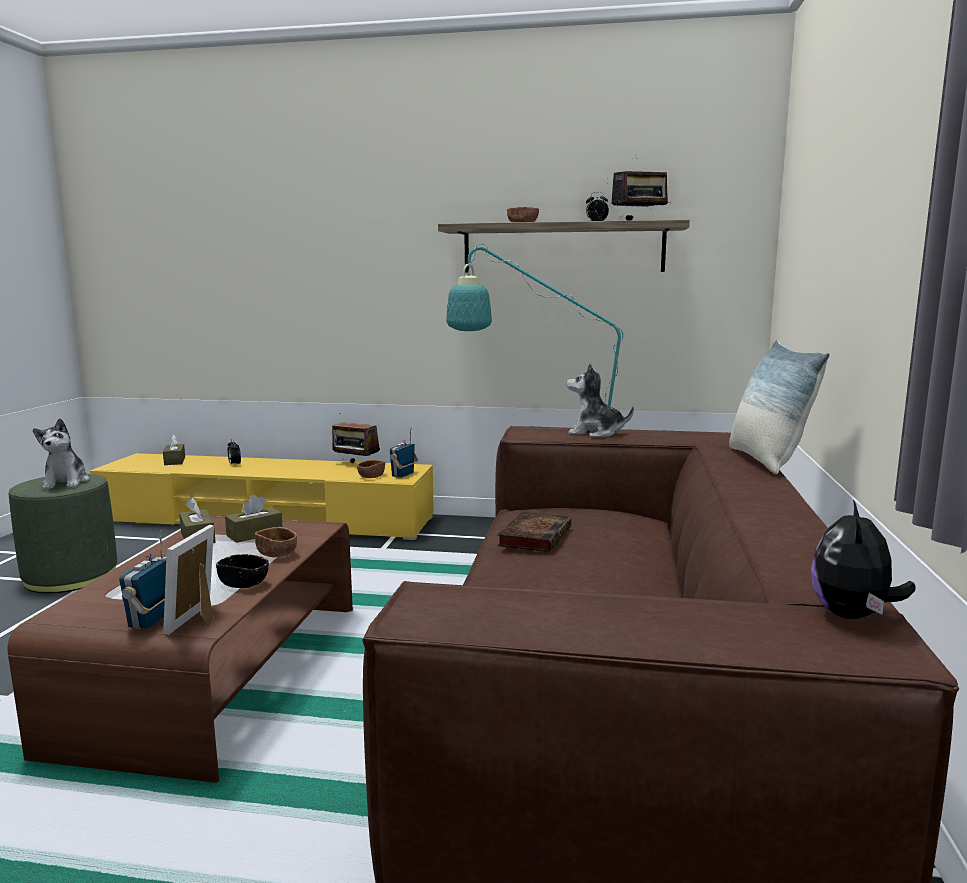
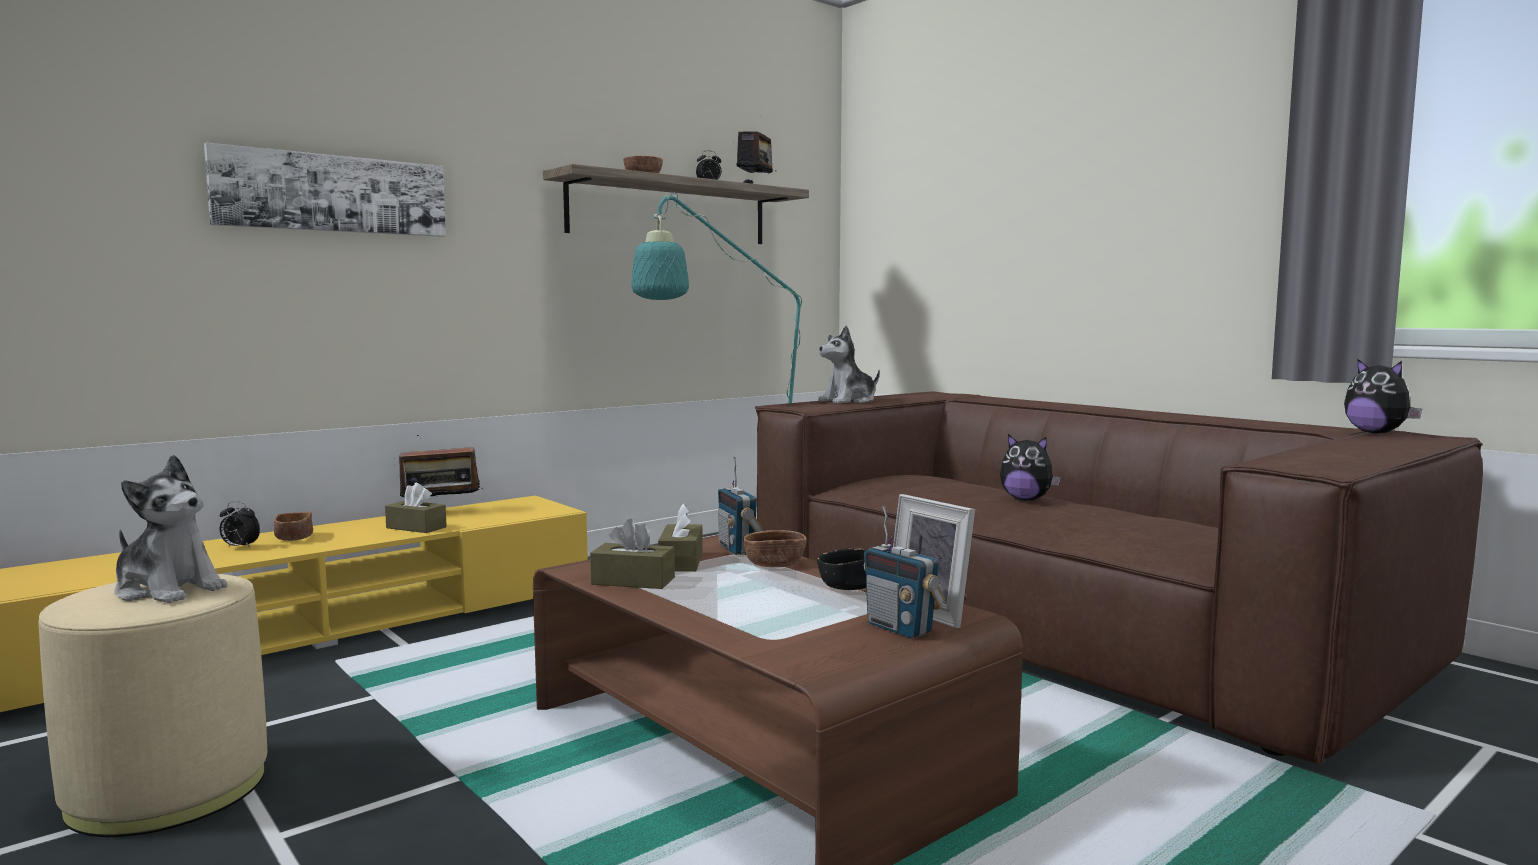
camera: 50 degrees left, 5 degrees down
green ottoman [9,474,117,593] -> beige ottoman [38,574,267,837]
brown tissue box [163,435,185,465] -> brown tissue box moved to [385,483,447,533]
brown bowl [357,460,385,478] -> brown bowl moved to [274,511,313,541]
radio [390,429,418,478] -> radio moved to [718,457,764,555]
book [497,512,571,552] -> none
pillow [729,340,830,474] -> none
none -> picture [204,143,446,237]
none -> plush toy [1000,434,1061,500]

